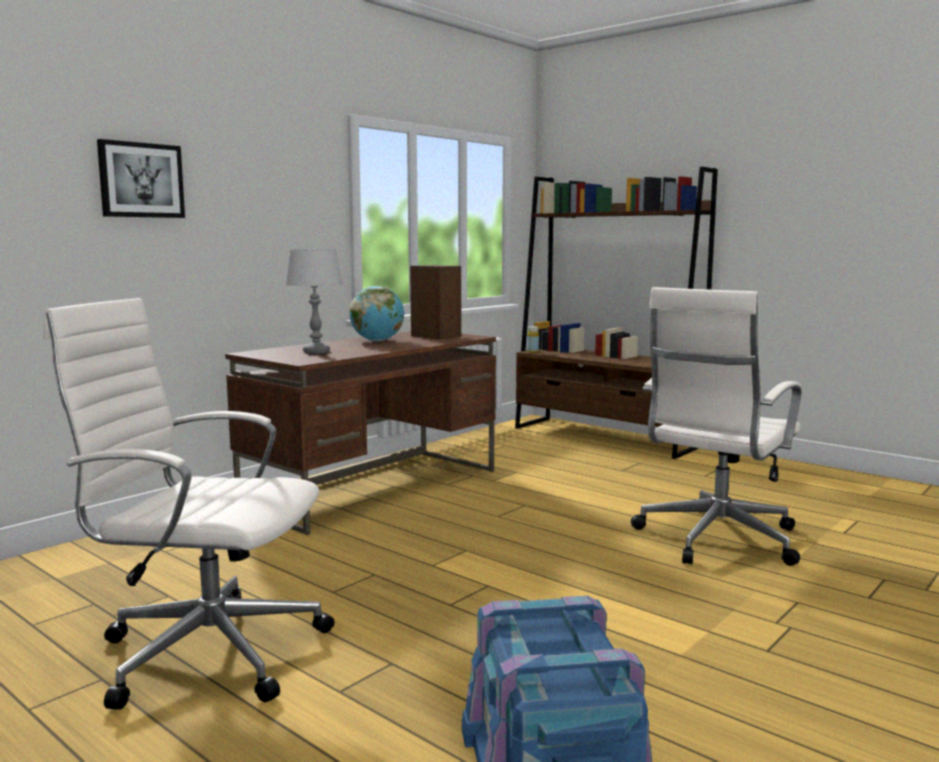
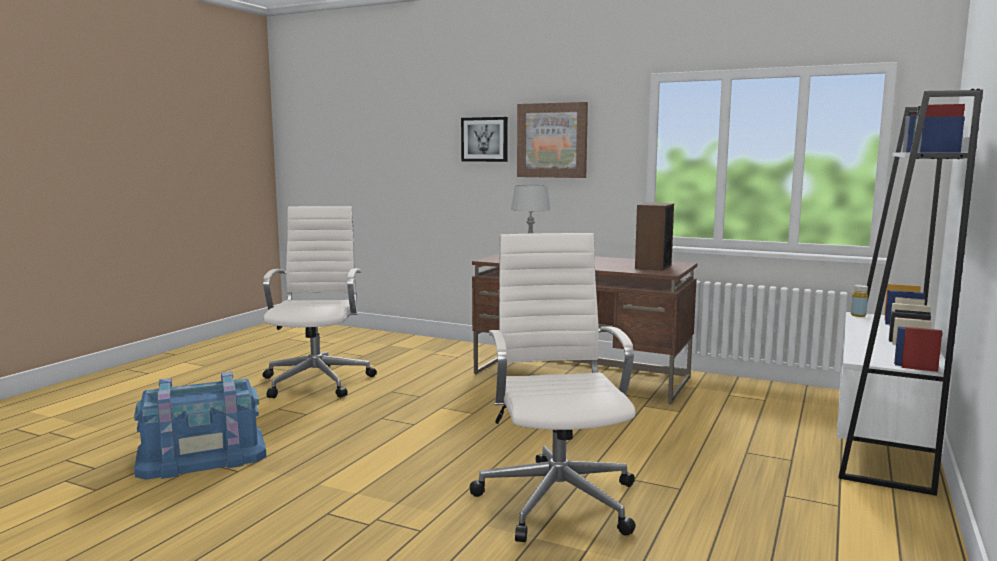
camera: 75 degrees right, 0 degrees up
globe [349,286,404,341] -> none
brown bookcase [515,167,718,459] -> white bookcase [837,89,983,496]
white office chair [631,287,801,566] -> white office chair turned 60 degrees clockwise [469,233,636,542]
none -> picture [517,102,588,178]

